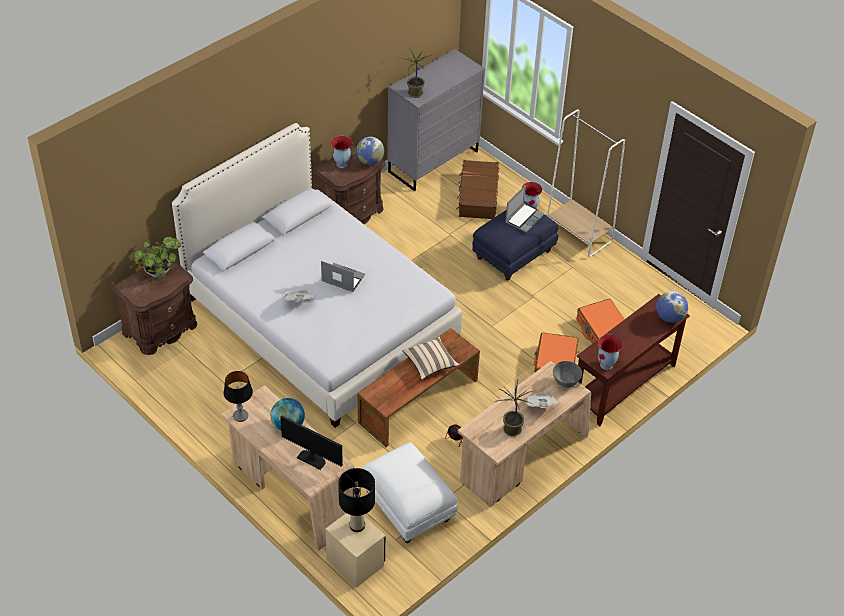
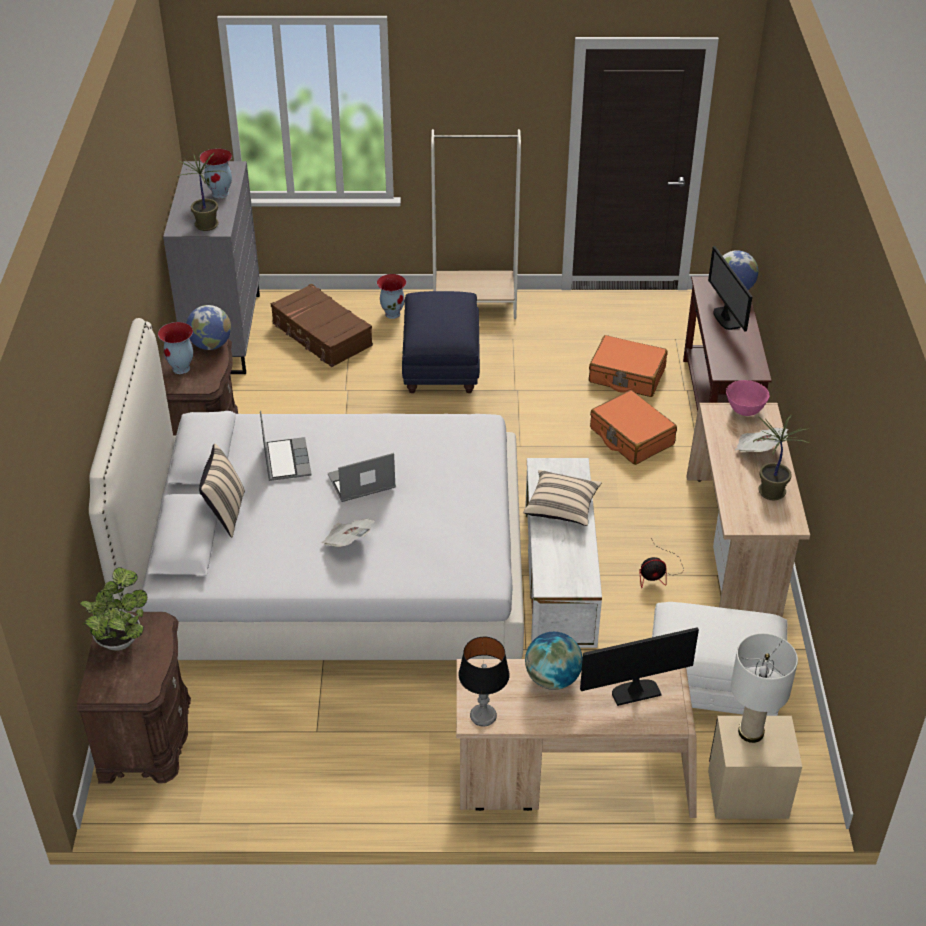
camera: 45 degrees left, 5 degrees down
black table lamp [338,468,375,532] -> white table lamp [731,633,798,743]
brown bench [357,328,480,447] -> white bench [525,458,602,648]
laptop [505,185,544,233] -> laptop moved to [260,411,312,481]
grey bowl [553,361,582,388] -> pink bowl [726,380,769,416]
vase [598,334,623,370] -> vase moved to [200,148,232,198]
none -> beige pillow [199,444,245,537]
none -> monitor [708,246,752,331]

